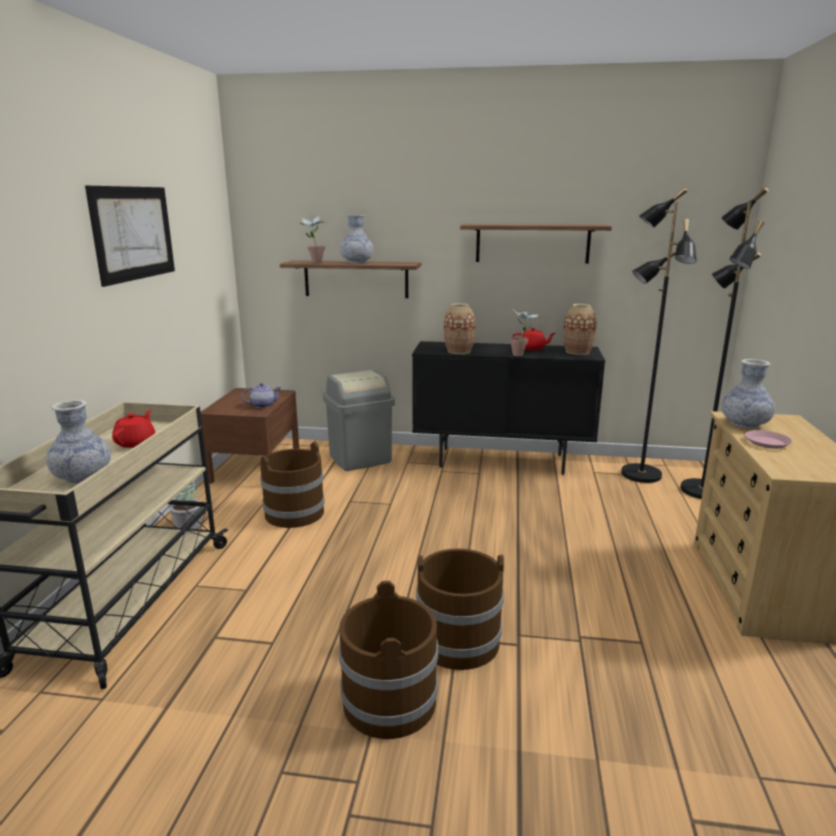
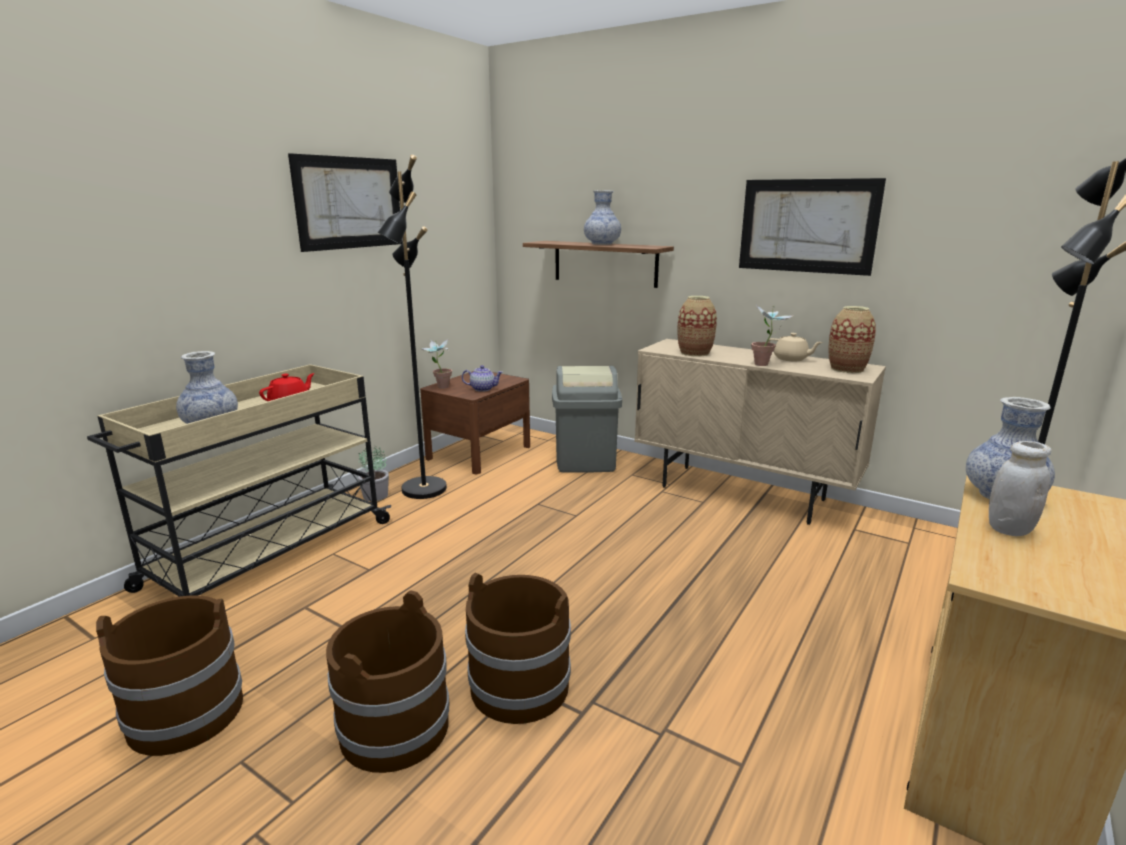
camera: 25 degrees right, 0 degrees up
brown bucket [260,442,325,528] -> brown bucket moved to [96,595,243,756]
potted plant [300,215,326,263] -> potted plant moved to [421,339,452,388]
black cabinet [412,341,605,475] -> beige cabinet [634,339,886,525]
shelf [460,224,612,264] -> picture [739,178,886,276]
red teapot [513,328,556,350] -> beige teapot [768,333,823,361]
black floor lamp [621,188,697,483] -> black floor lamp moved to [378,155,447,499]
pink plate [745,430,792,449] -> white jar [989,441,1052,536]

